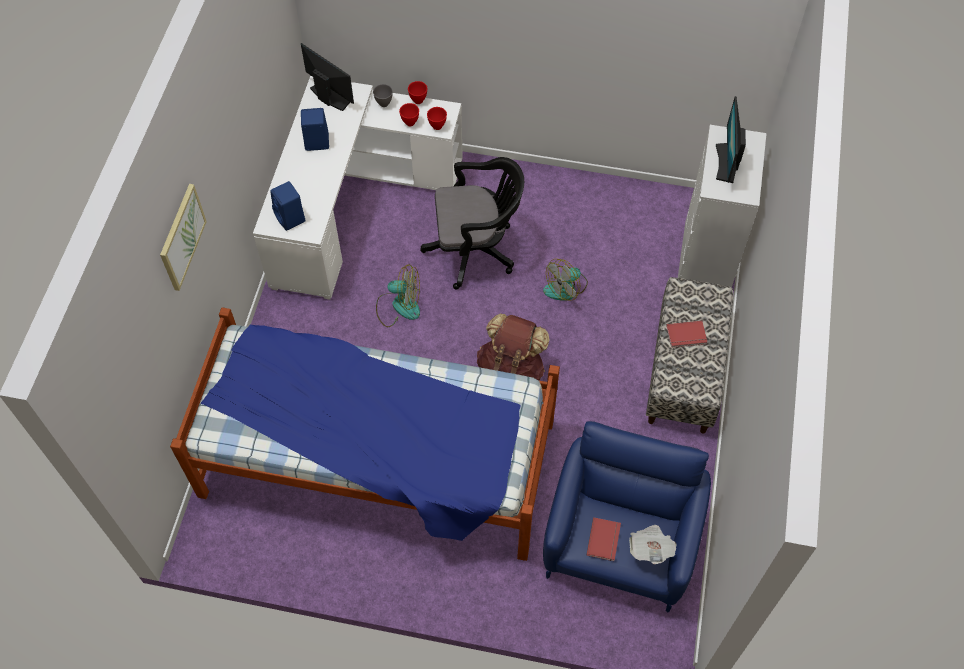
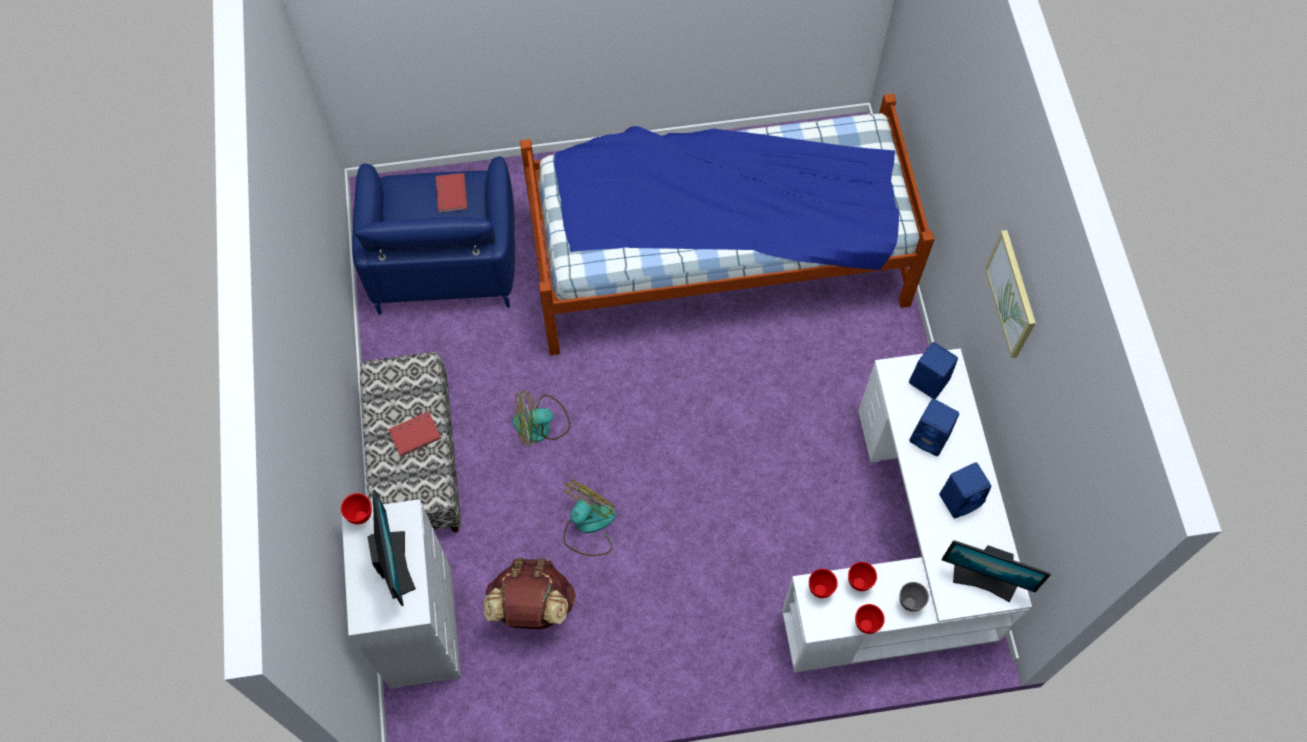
camera: 160 degrees right, 5 degrees up
picture [160,184,207,291] -> picture moved to [985,230,1036,358]
fan [376,264,420,327] -> fan moved to [513,390,570,447]
black office chair [420,157,524,290] -> none
brown backpack [477,313,550,381] -> brown backpack moved to [484,558,576,629]
newspaper [629,525,677,564] -> none
none -> red bowl [341,493,372,524]
none -> blue speaker [909,399,959,456]

